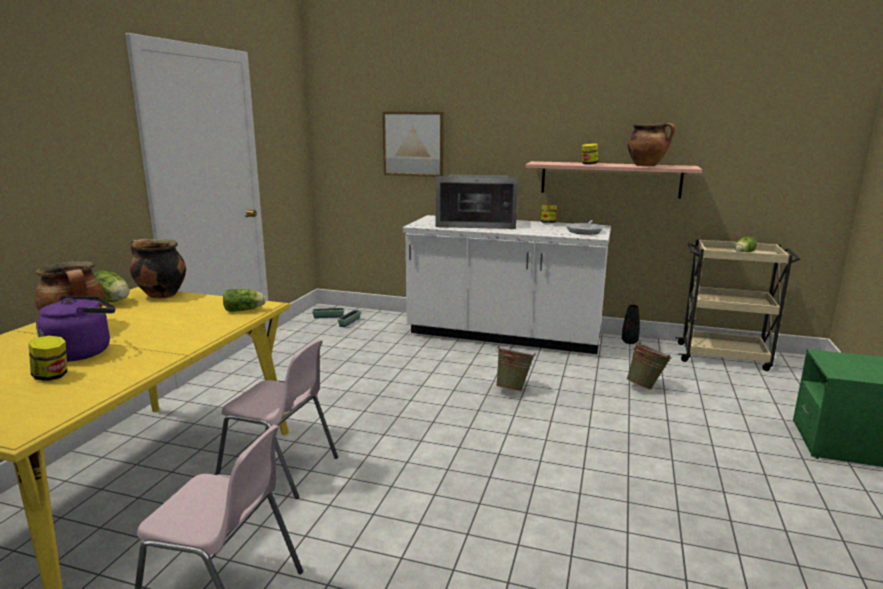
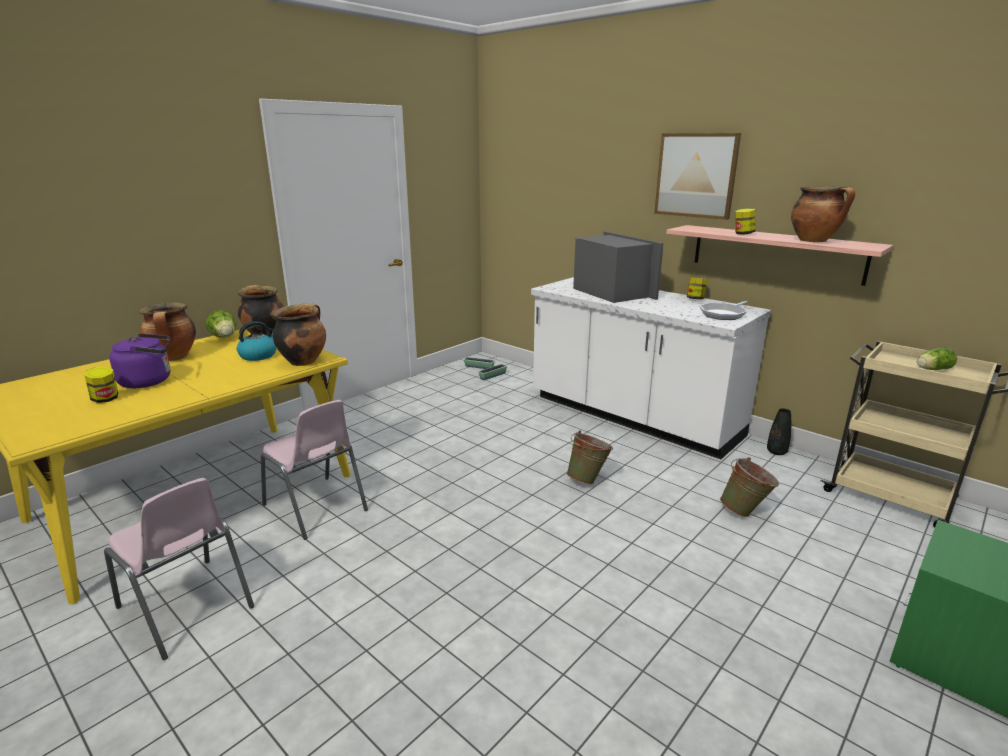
camera: 25 degrees right, 5 degrees up
lettuce [223,289,266,312] -> cooking pot [272,303,326,366]
picture [383,112,444,177] -> picture moved to [654,133,741,220]
microwave [436,174,518,229] -> microwave turned 150 degrees counterclockwise [573,231,664,303]
none -> kettle [237,321,276,361]

